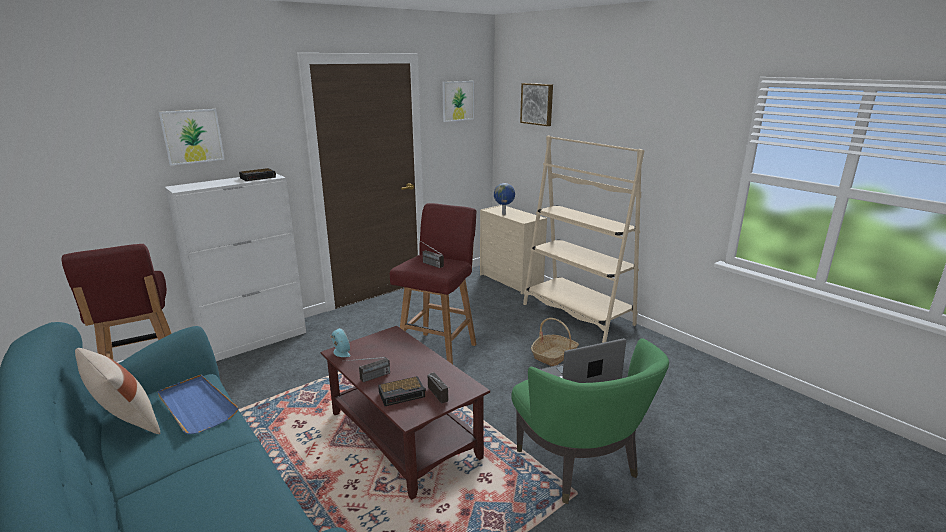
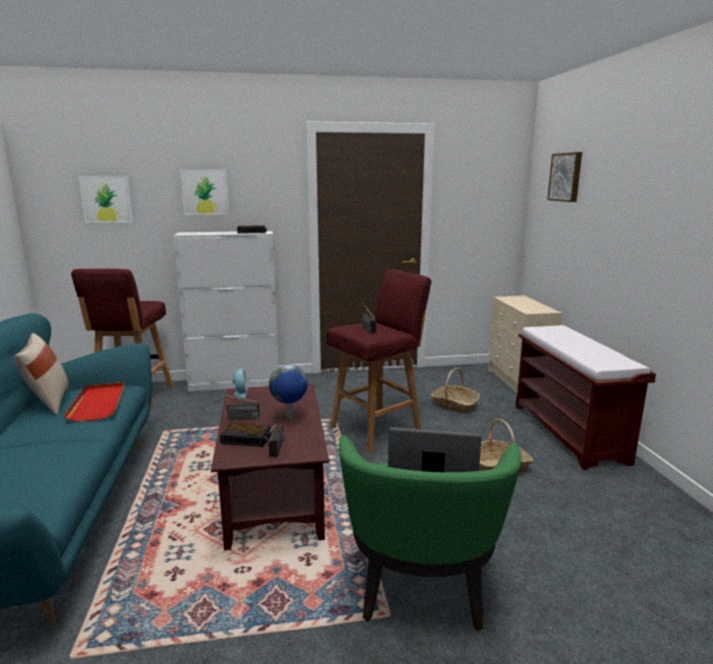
camera: 30 degrees right, 5 degrees down
blue tray [158,375,239,434] -> red tray [64,382,125,422]
picture [442,81,474,122] -> picture moved to [78,176,133,223]
globe [494,183,515,215] -> globe moved to [269,365,308,419]
beige bookcase [523,136,645,343] -> brown bench [515,325,656,470]
none -> basket [431,368,480,414]

